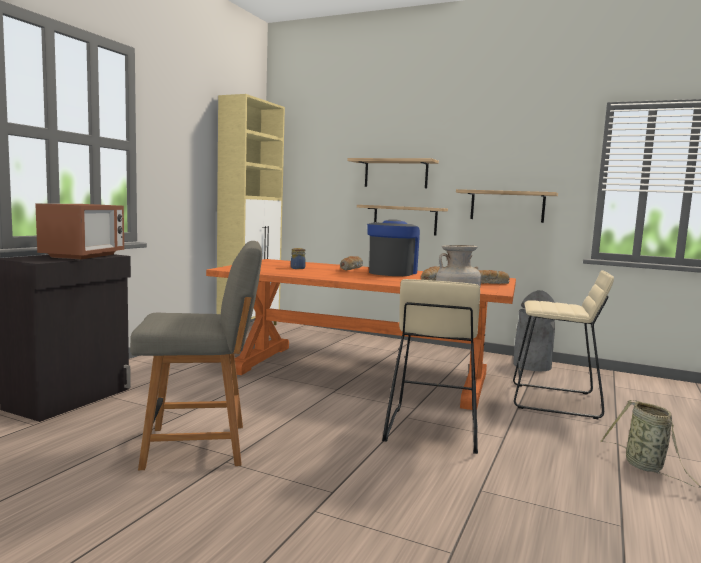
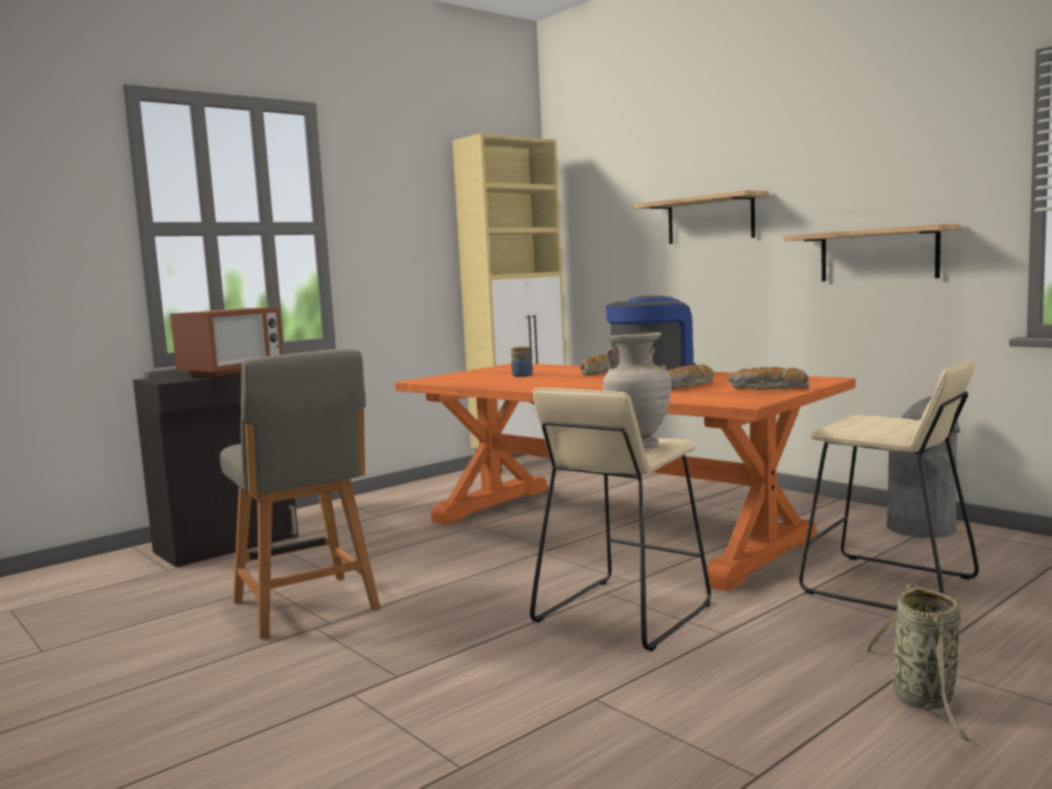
camera: 25 degrees right, 0 degrees up
grey chair [130,241,262,470] -> grey chair turned 45 degrees clockwise [220,349,381,639]
shelf [357,205,448,235] -> none

